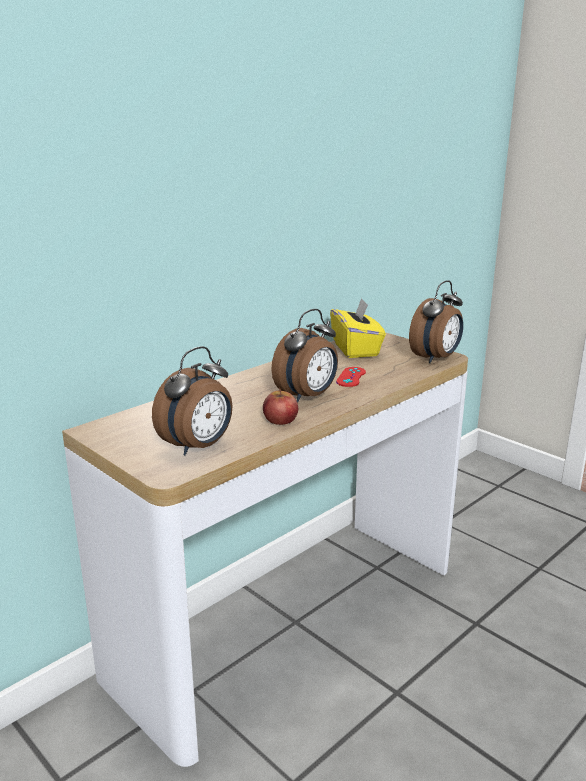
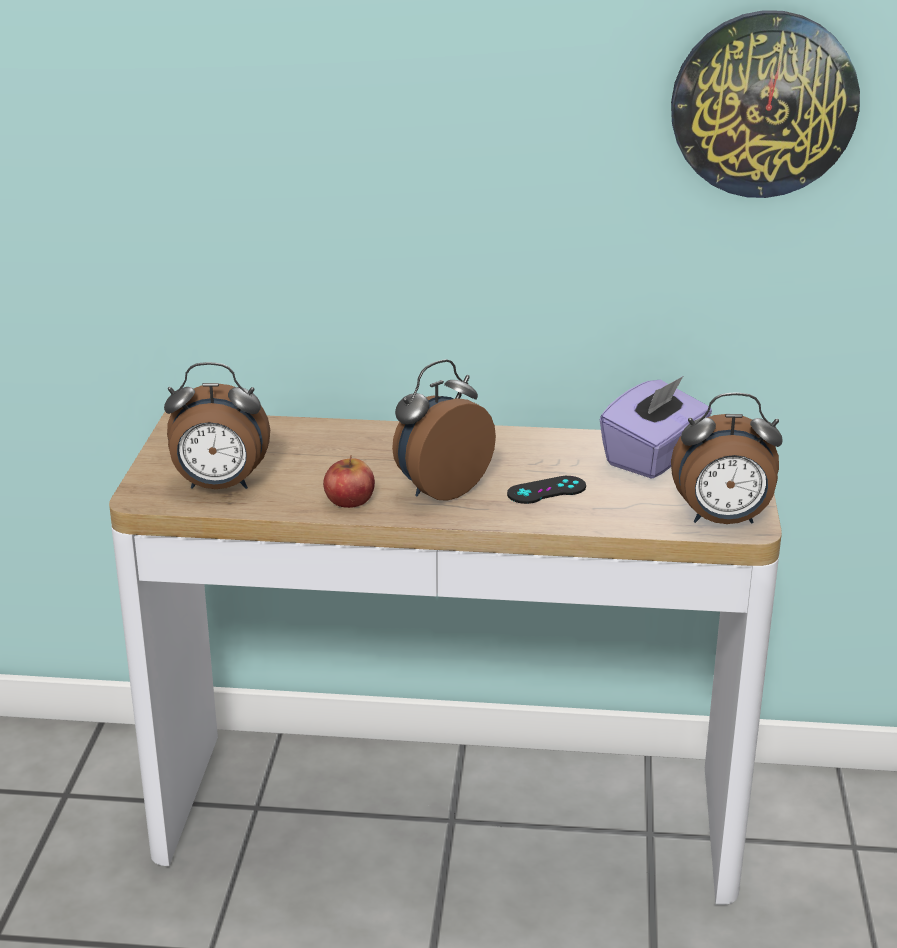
camera: 50 degrees right, 5 degrees up
alarm clock [271,309,338,403] -> alarm clock turned 135 degrees clockwise [392,359,496,501]
yellow tissue box [330,298,386,358] -> purple tissue box [600,376,712,479]
red game controller [336,367,366,387] -> black game controller [507,476,586,504]
none -> wall clock [671,10,860,198]

